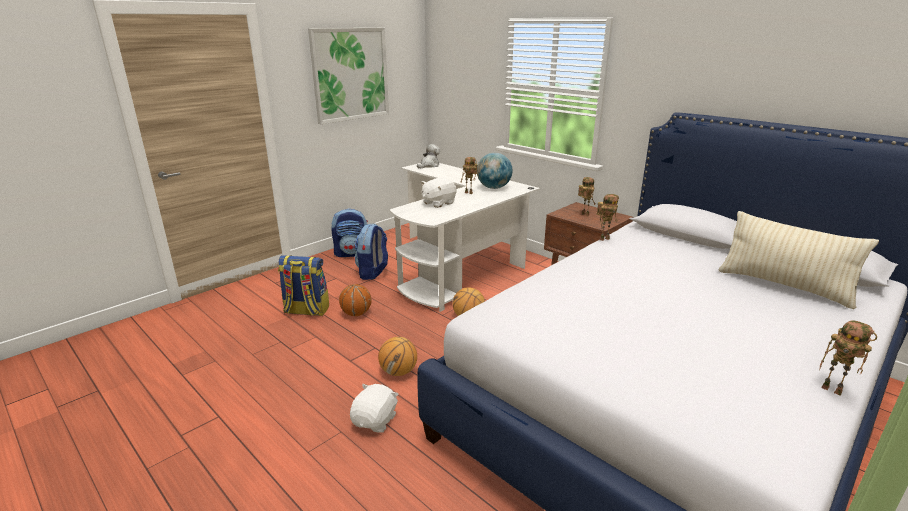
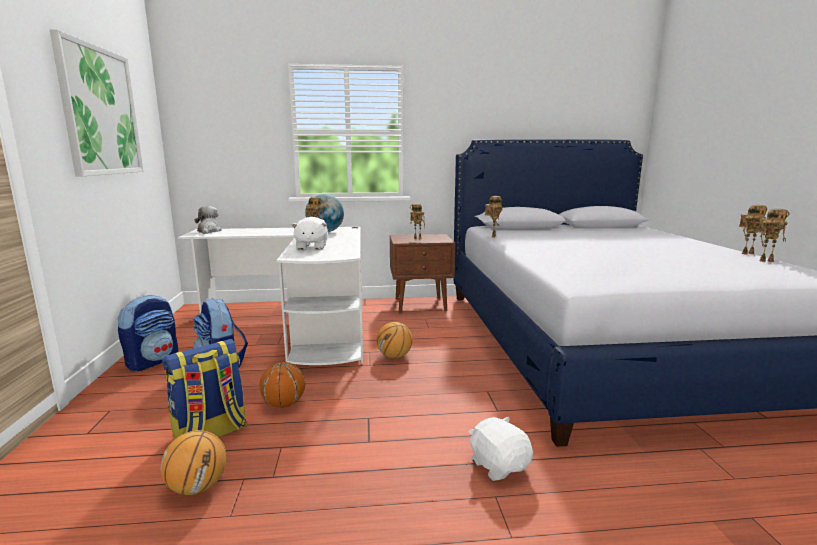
camera: 50 degrees left, 10 degrees down
basketball [378,337,417,376] -> basketball moved to [160,430,227,495]
beige pillow [718,211,879,309] -> none
none -> toy robot [758,209,789,262]

